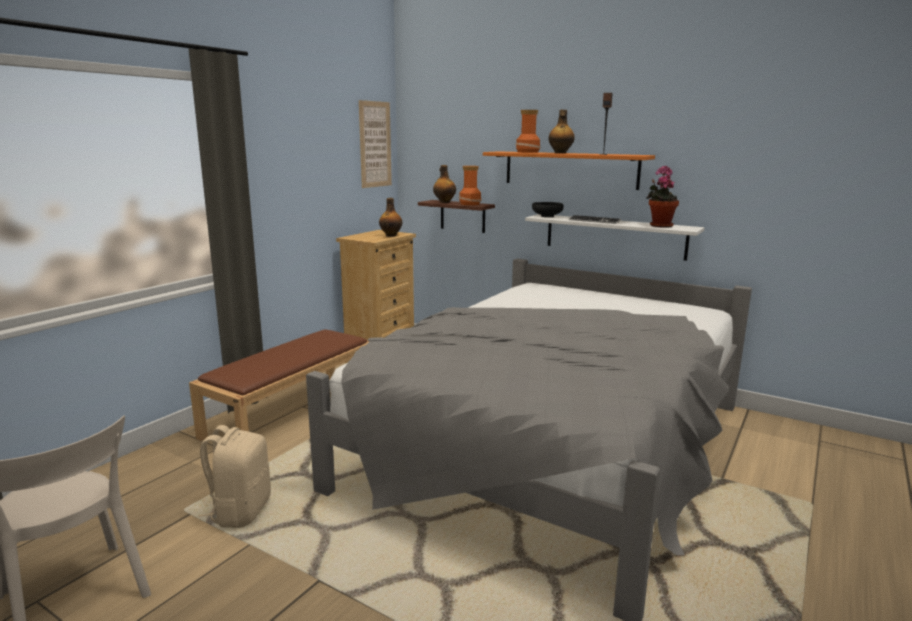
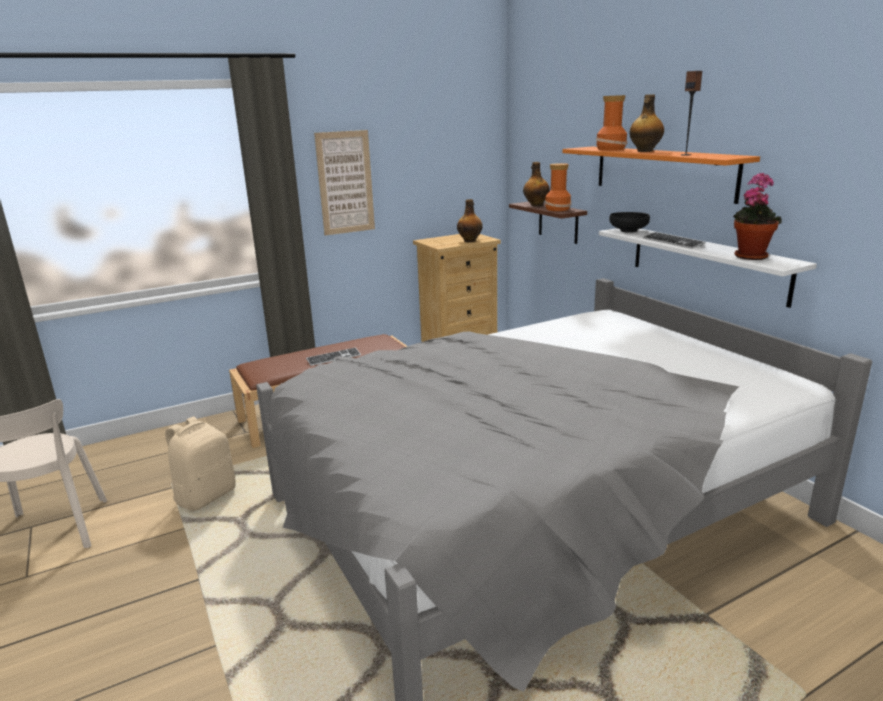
camera: 30 degrees right, 5 degrees up
picture [359,100,392,188] -> picture moved to [314,130,375,235]
none -> keyboard [306,347,361,366]

